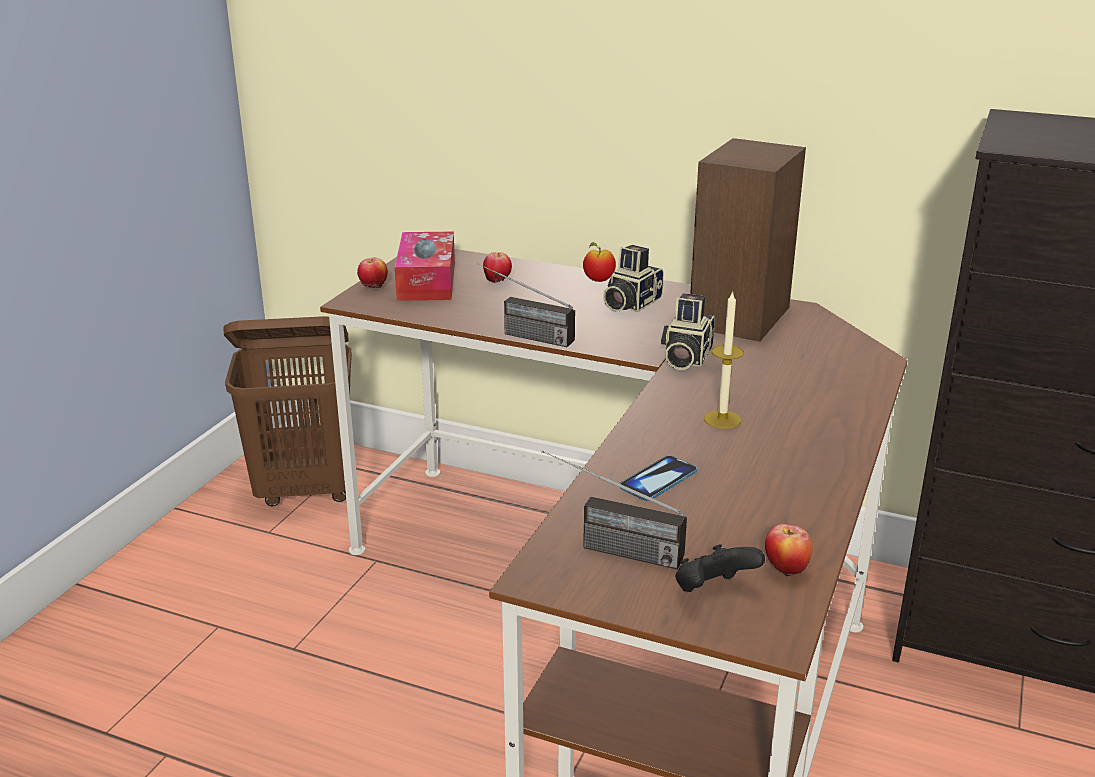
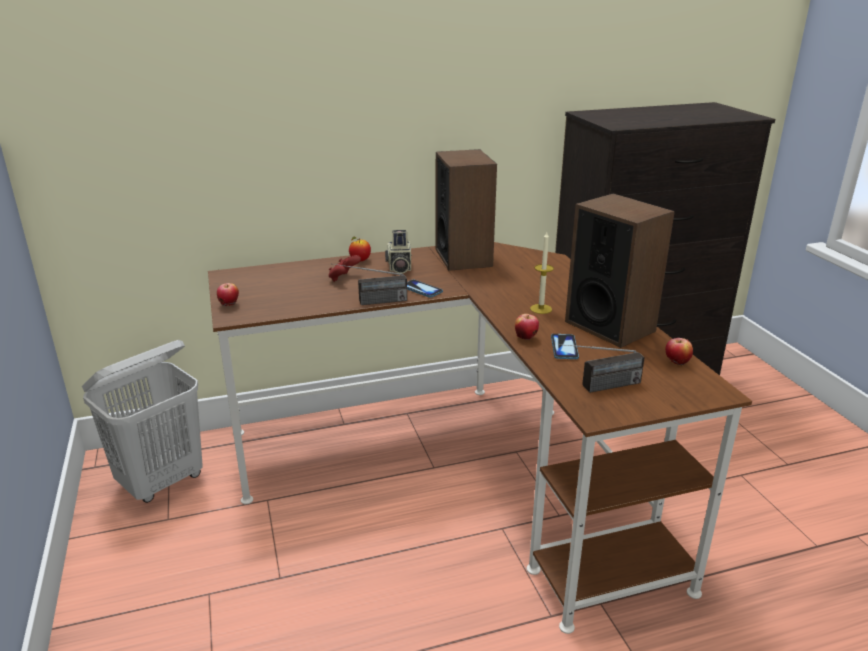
camera: 40 degrees left, 0 degrees up
brown laundry basket [223,316,352,506] -> white laundry basket [82,340,203,503]
tissue box [395,232,455,301] -> none
apple [483,252,512,283] -> apple moved to [515,314,539,340]
camera [661,293,715,370] -> none
black game controller [676,544,765,592] -> none
none -> red game controller [329,255,361,282]
none -> phone [407,280,443,298]
none -> speaker [565,193,675,348]

